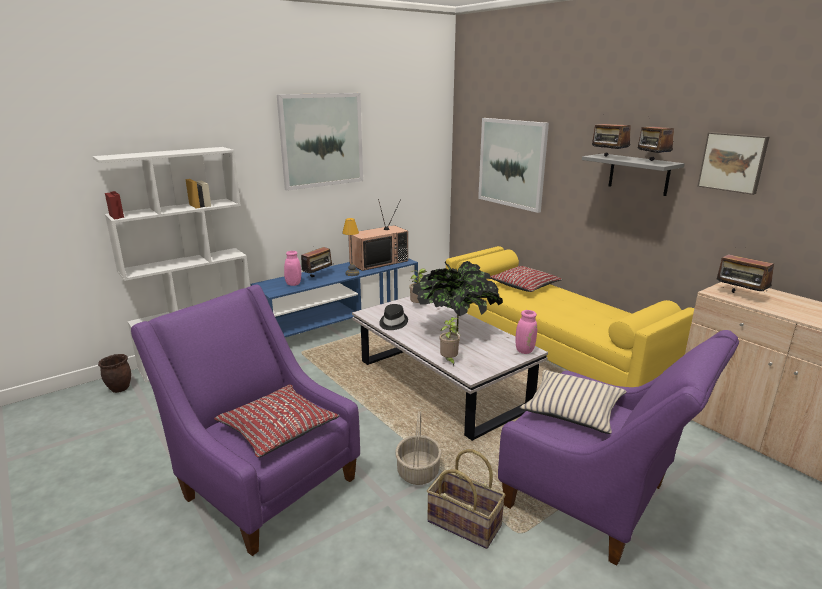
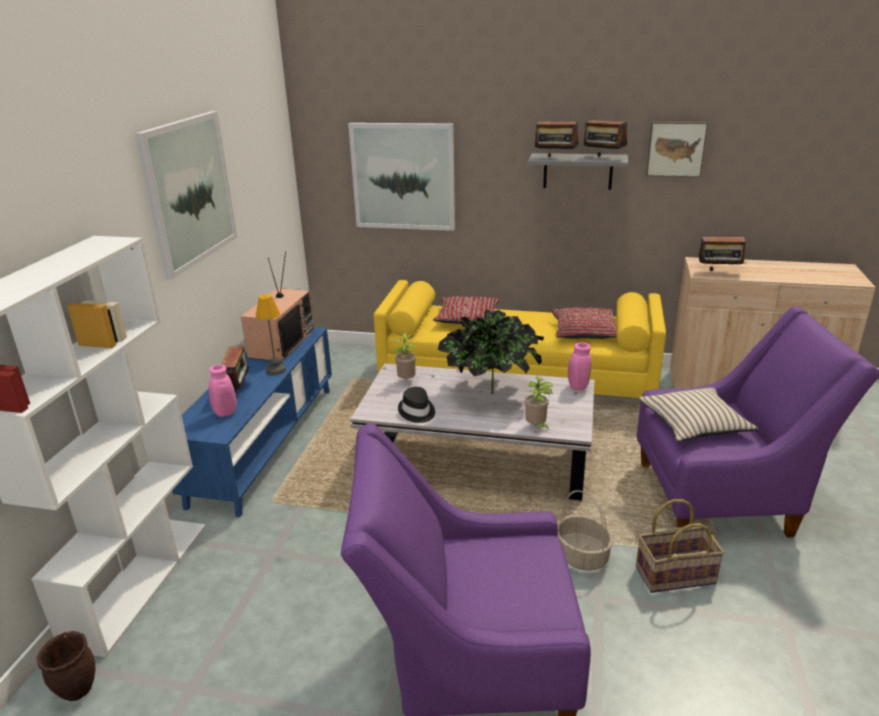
camera: 40 degrees left, 5 degrees up
red pillow [214,384,339,458] -> red pillow moved to [551,308,617,339]

